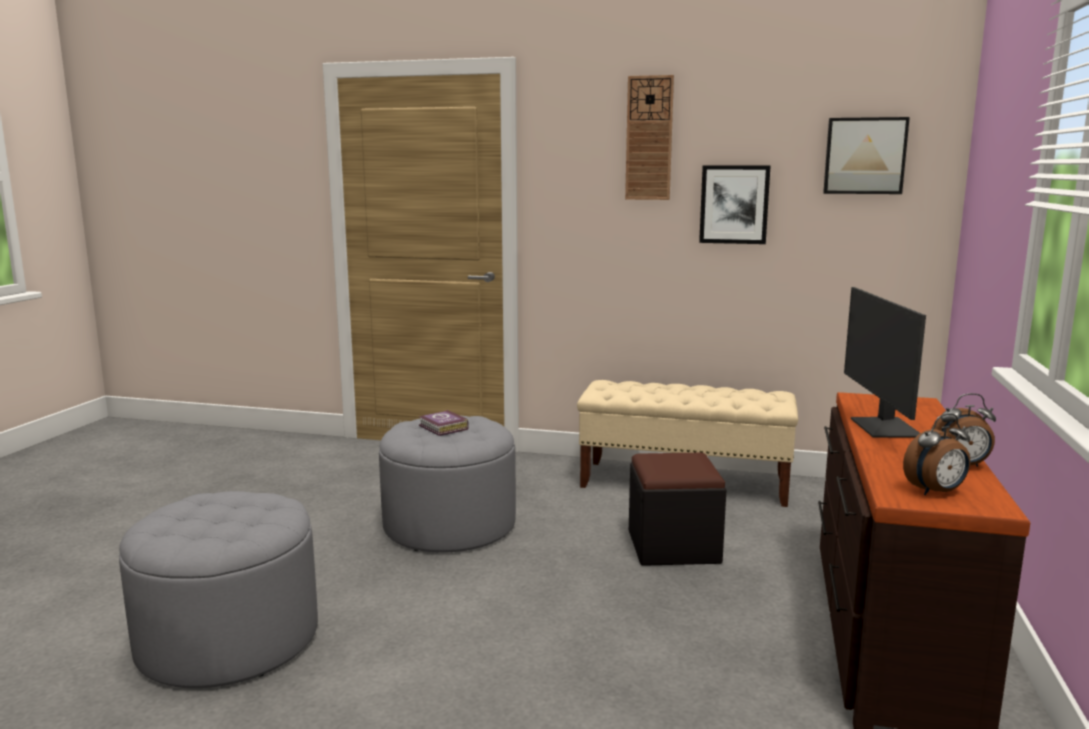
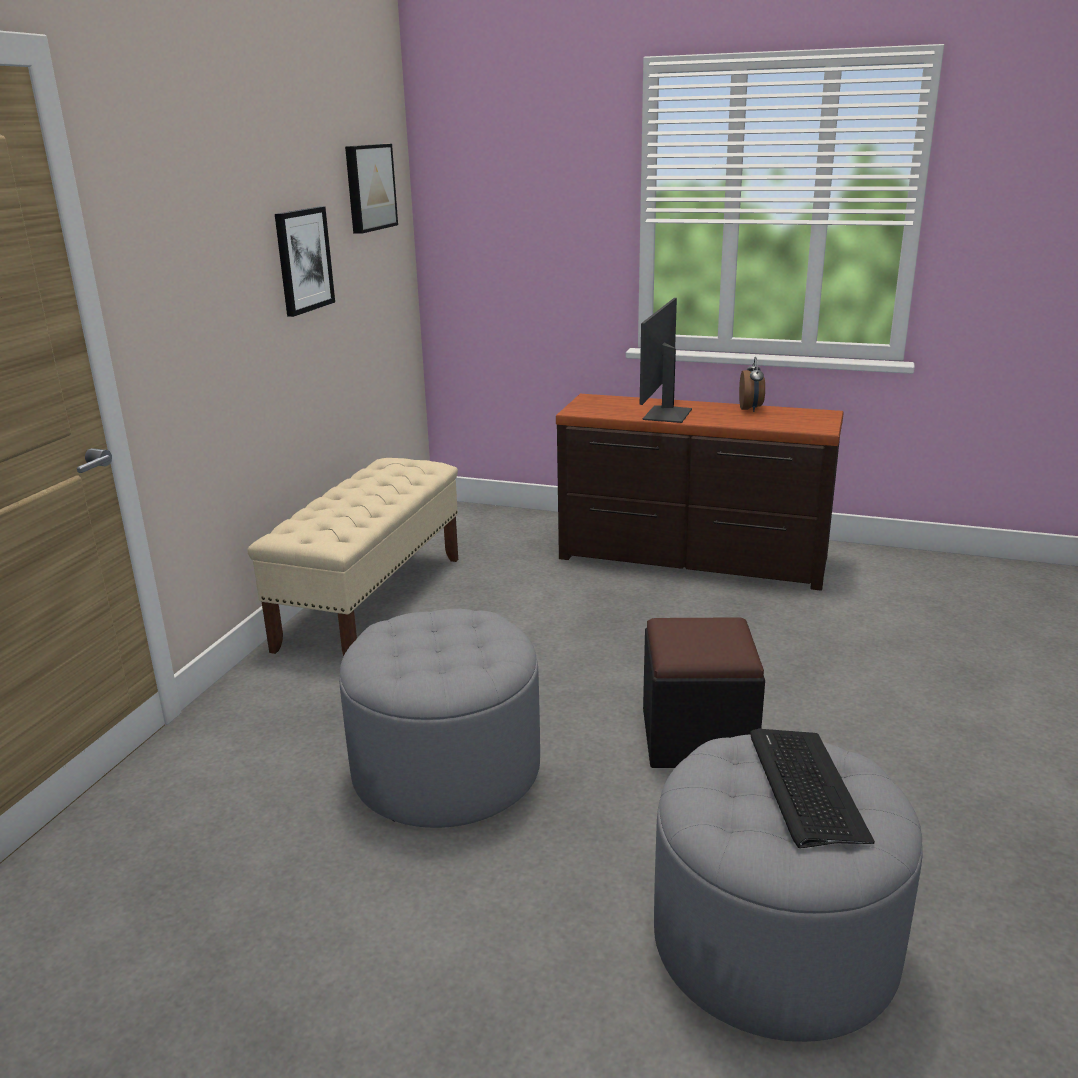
camera: 85 degrees left, 10 degrees up
book [419,410,469,436] -> none
wall clock [625,75,674,200] -> none
black ottoman [629,453,726,566] -> black ottoman moved to [643,617,765,768]
monitor [844,287,926,438] -> monitor turned 105 degrees clockwise [640,298,692,423]
alarm clock [903,413,970,495] -> none
none -> keyboard [750,729,875,848]

